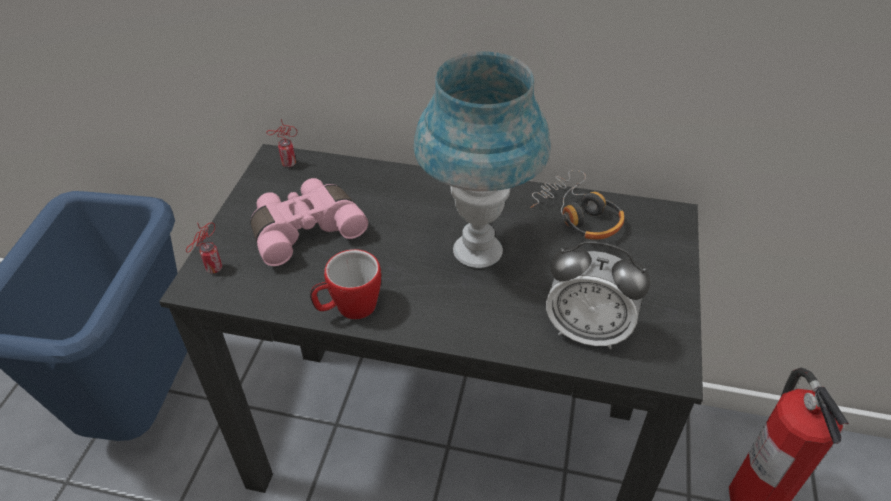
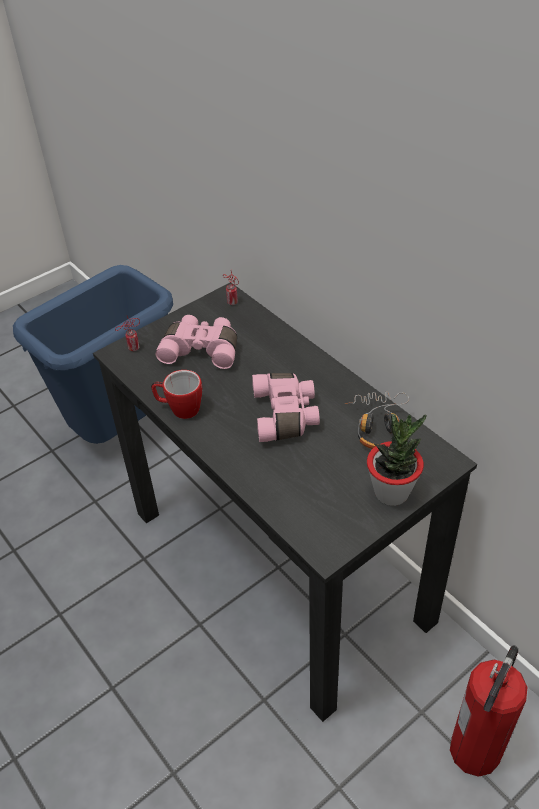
camera: 40 degrees right, 0 degrees up
blue table lamp [413,51,551,268] -> pink binoculars [252,373,320,442]
alarm clock [546,241,650,349] -> none
none -> potted plant [367,414,426,506]

